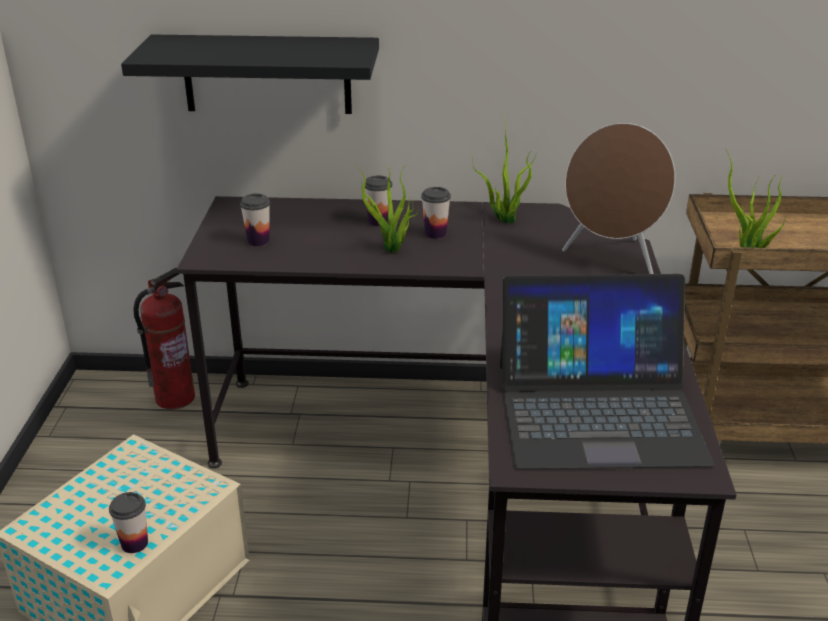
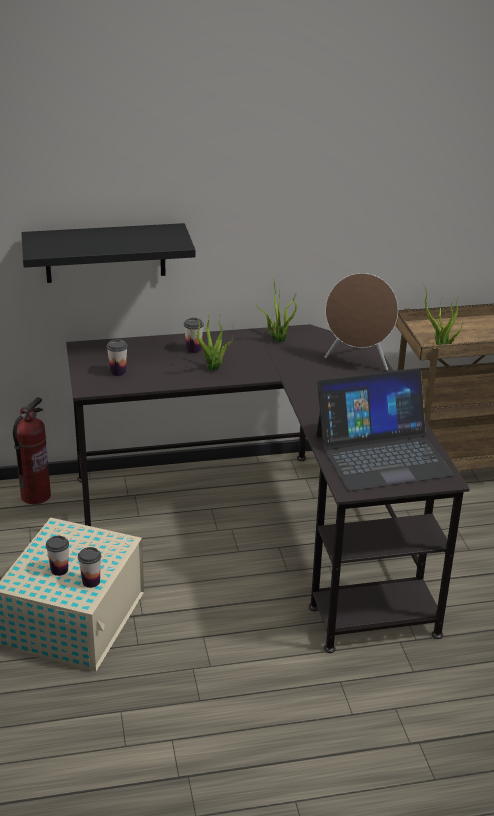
camera: 15 degrees left, 0 degrees up
cup [421,187,451,239] -> cup moved to [46,536,69,576]

